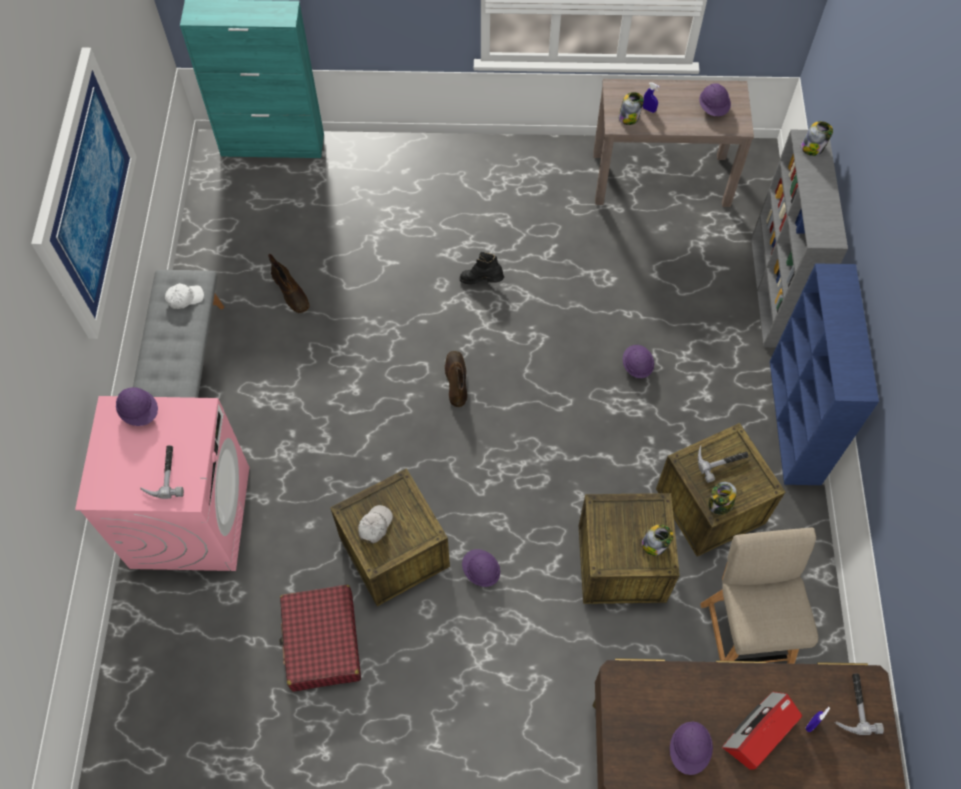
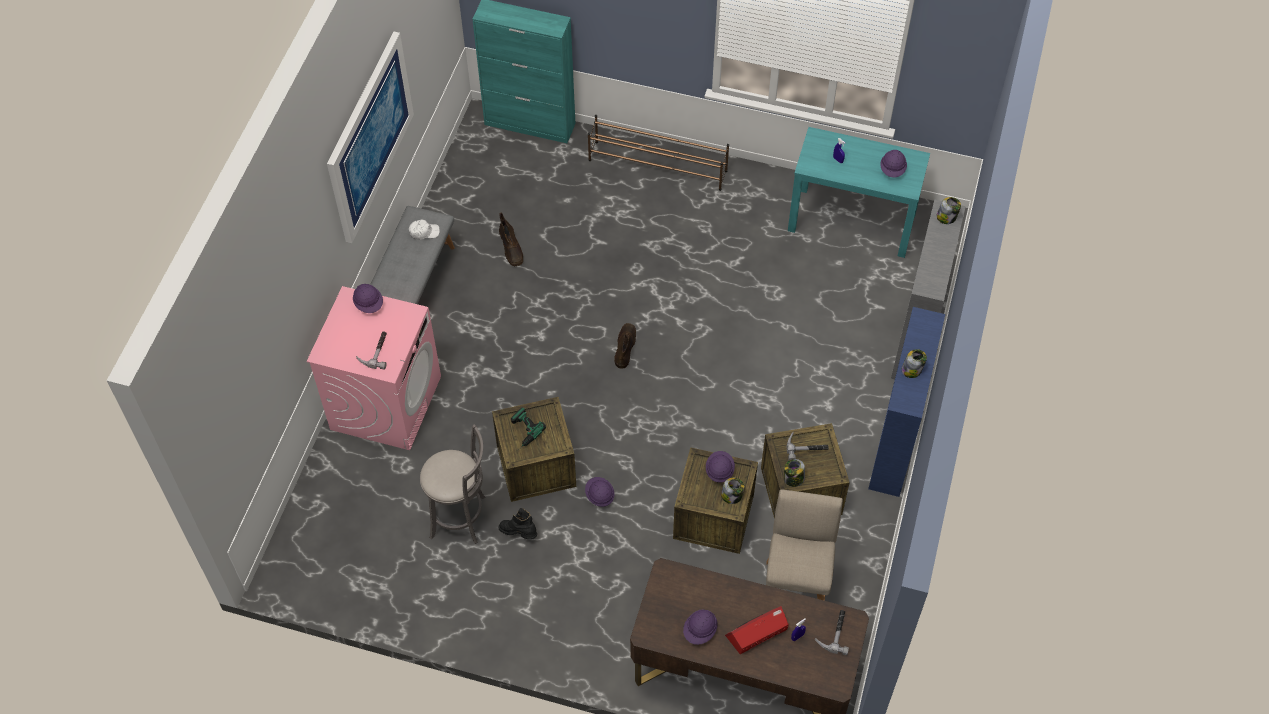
camera: 15 degrees right, 5 degrees down
red suitcase [280,585,361,692] -> grey stool [420,424,485,544]
white cap [358,505,393,543] -> power drill [511,407,546,450]
black boot [459,252,504,284] -> black boot moved to [498,508,537,540]
brown console table [593,79,754,207] -> turquoise console table [788,127,930,258]
jar [619,92,644,125] -> jar moved to [902,349,927,378]
purple hard hat [623,345,654,378] -> purple hard hat moved to [706,451,735,483]
none -> brown shoe rack [588,115,729,191]

